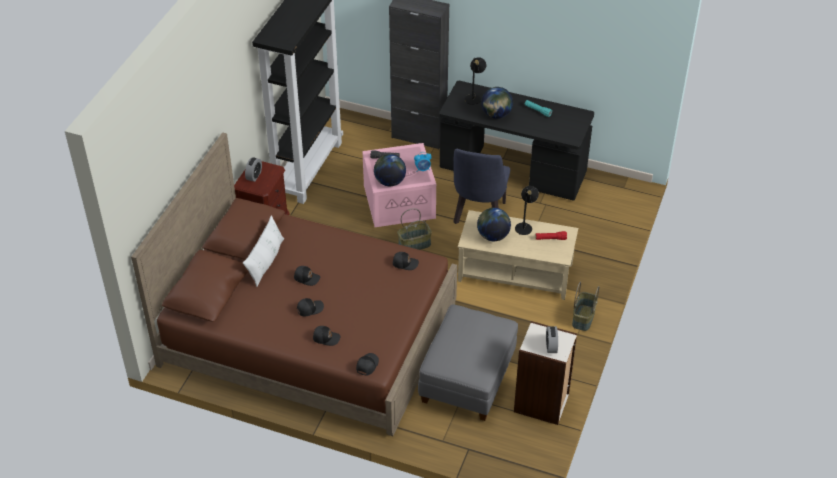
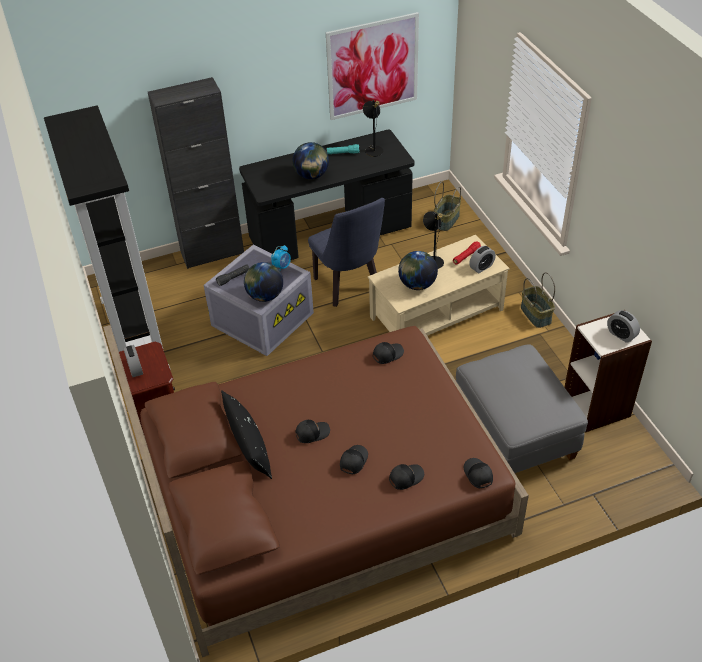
camera: 40 degrees left, 0 degrees up
white pillow [243,216,284,287] -> black pillow [221,390,272,479]
pink storage box [362,143,436,227] -> grey storage box [204,245,314,356]
basket [397,208,432,250] -> basket moved to [434,181,461,231]
black table lamp [465,57,486,105] -> black table lamp moved to [363,100,383,157]
none -> picture [326,12,419,120]
none -> alarm clock [469,246,496,273]

